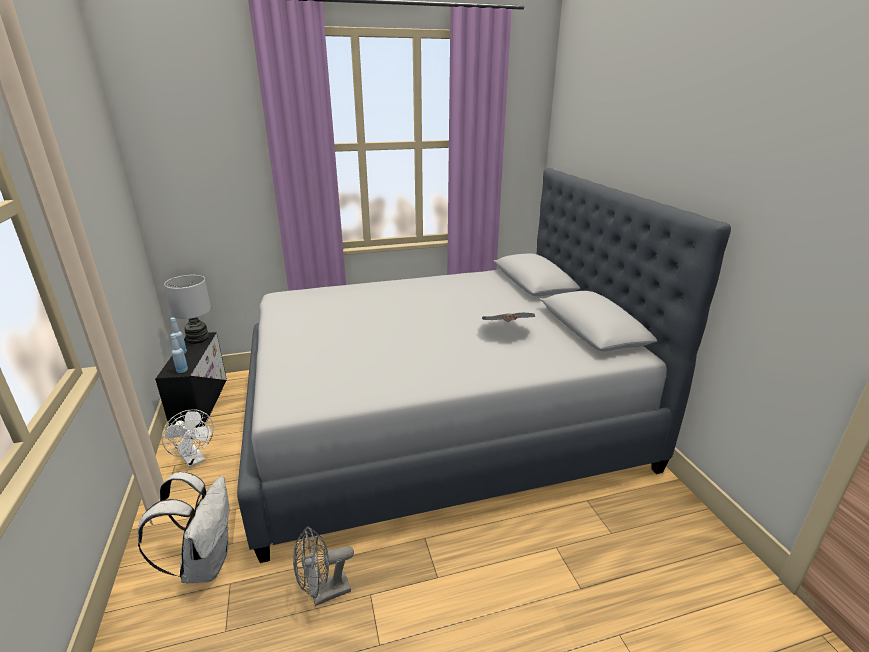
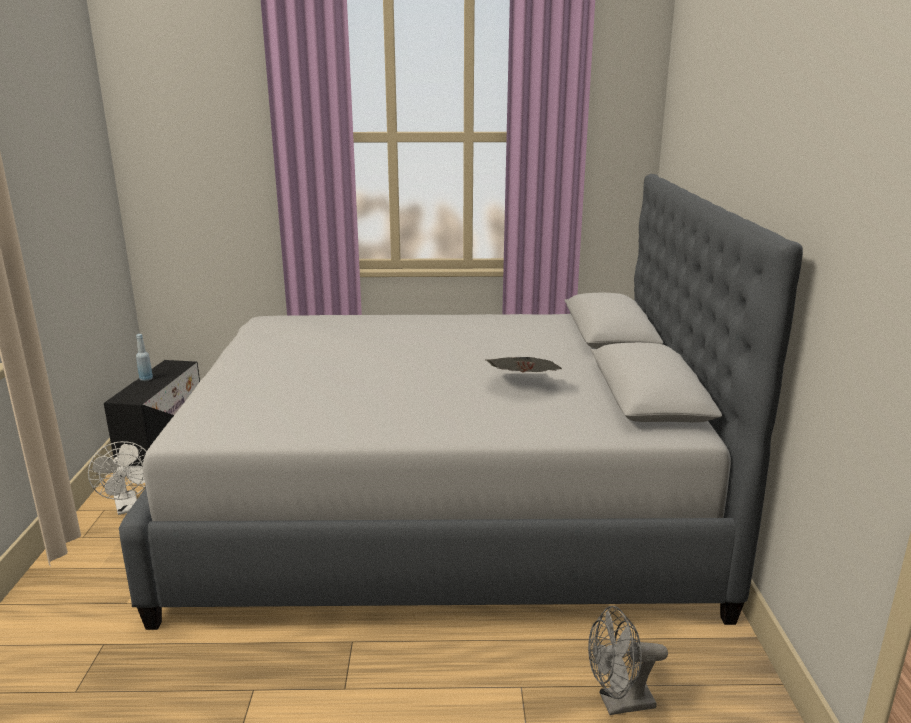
camera: 15 degrees right, 5 degrees down
white backpack [138,472,230,583] -> none
grey table lamp [164,275,211,344] -> none
blue bottle [170,334,188,373] -> none
grey fan [293,526,354,606] -> grey fan moved to [588,606,668,715]

